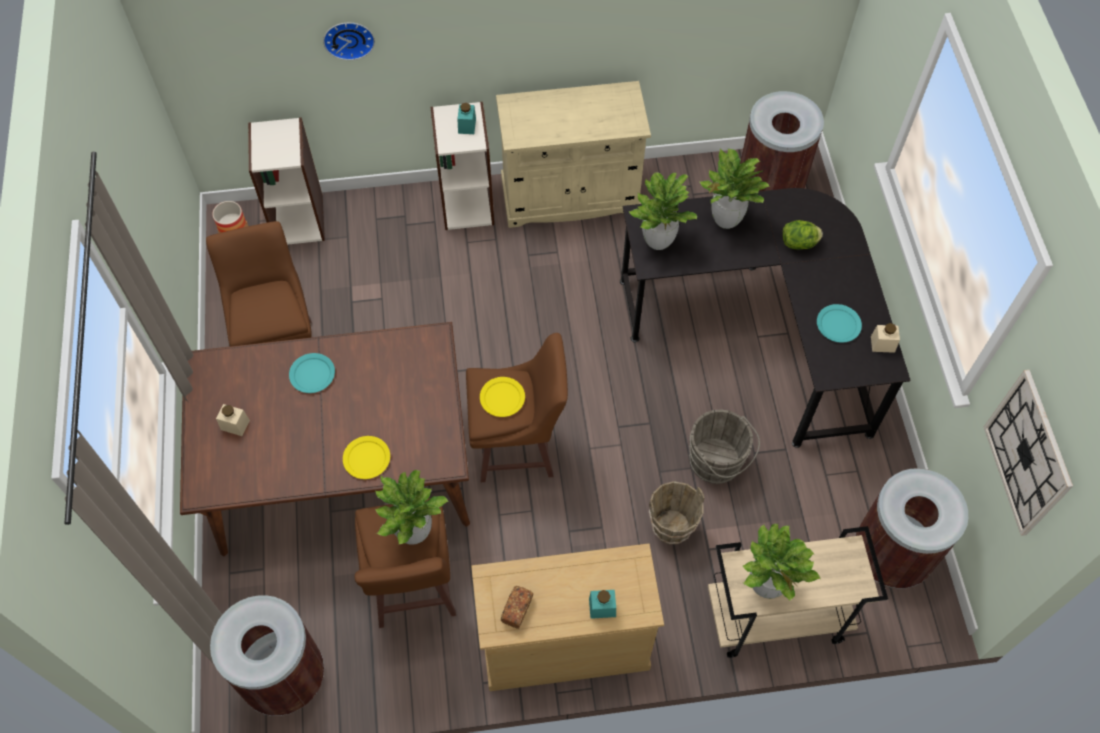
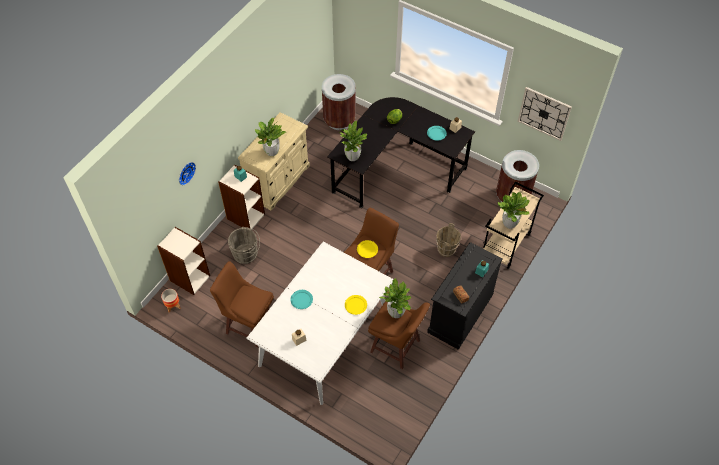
camera: 50 degrees left, 5 degrees down
brown dining table [180,322,470,556] -> white dining table [246,242,393,405]
brown trash can [210,595,324,716] -> none
beige dresser [471,543,664,691] -> black dresser [427,242,503,350]
grey bucket [689,410,760,484] -> grey bucket moved to [228,227,260,264]
potted plant [700,149,769,229] -> potted plant moved to [255,118,286,156]

